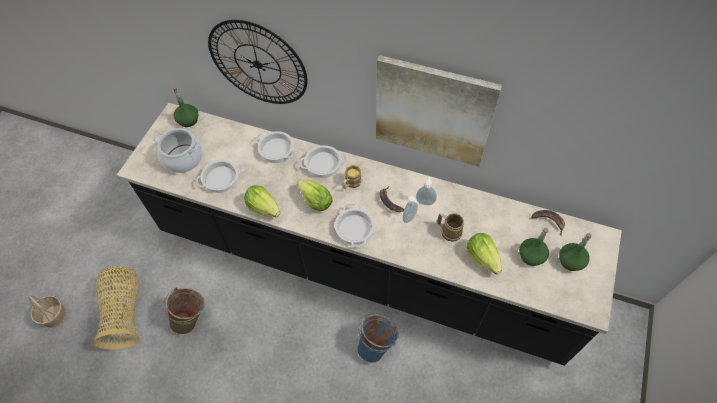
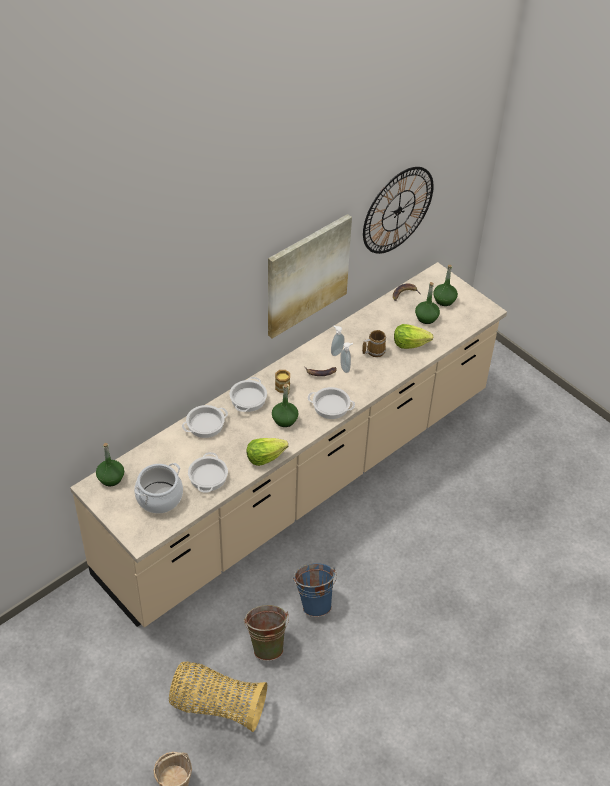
camera: 65 degrees left, 10 degrees down
black counter [117,103,622,366] -> beige counter [70,262,507,627]
wall clock [208,20,308,104] -> wall clock moved to [363,167,433,254]
lettuce [297,179,333,211] -> green bottle [272,384,299,427]
blue bucket [357,315,399,363] -> blue bucket moved to [293,563,337,617]

